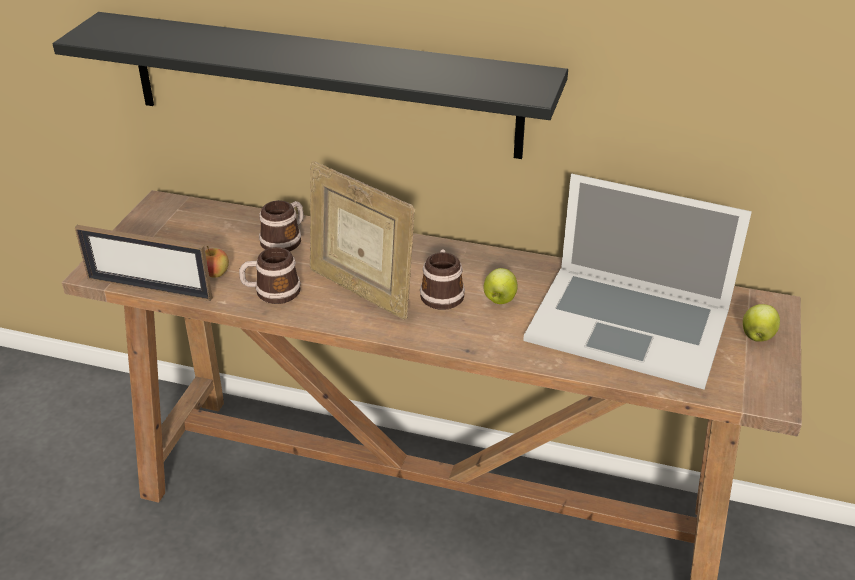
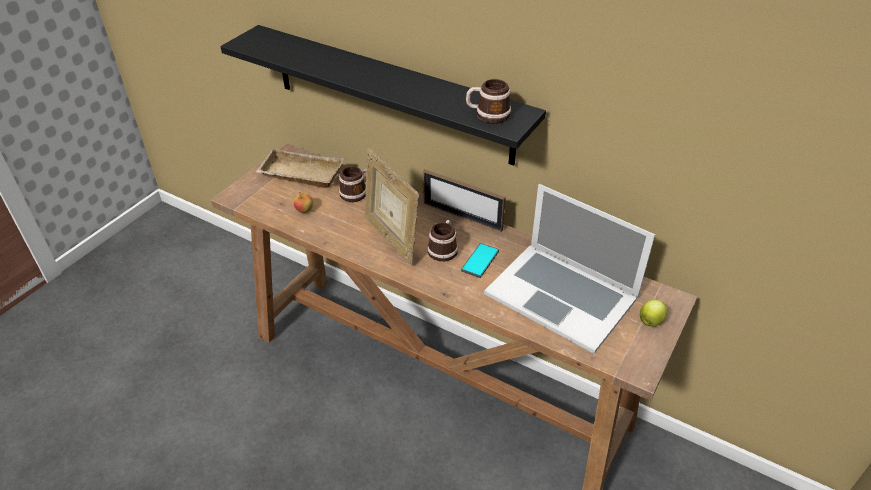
camera: 15 degrees right, 5 degrees up
picture frame [75,225,213,301] -> picture frame moved to [423,170,506,232]
mug [239,247,301,304] -> mug moved to [466,79,511,124]
apple [483,268,517,304] -> phone [461,243,499,278]
none -> beige tray [256,148,344,188]

